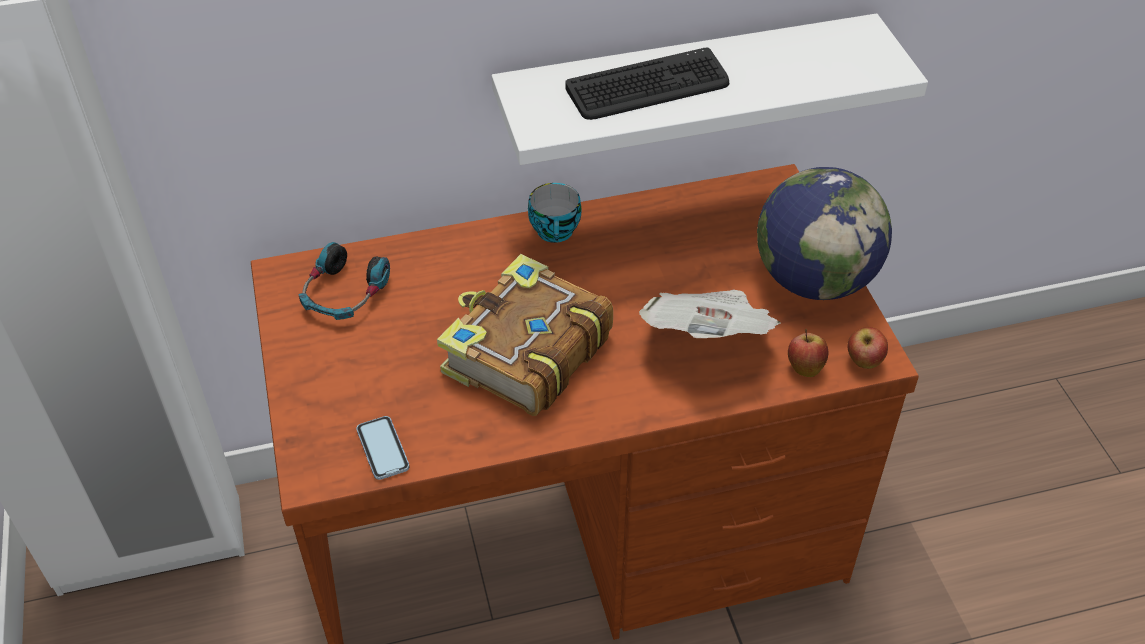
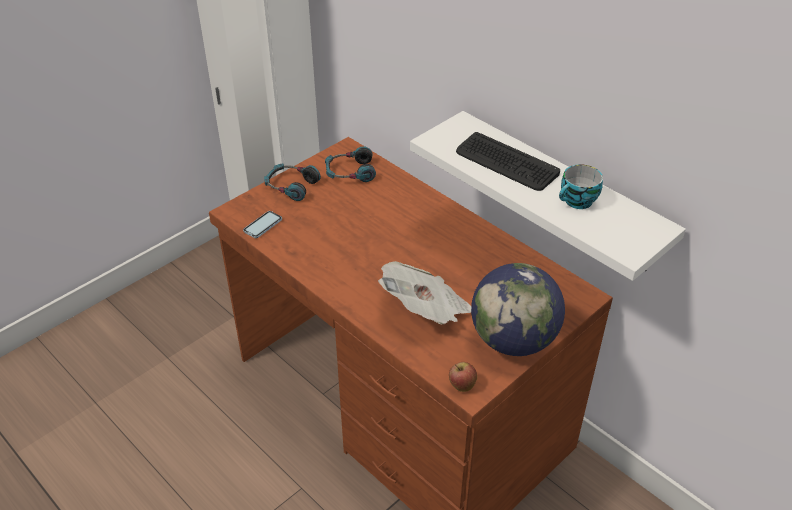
camera: 60 degrees right, 5 degrees down
book [437,254,613,416] -> none
cup [528,183,582,243] -> cup moved to [559,164,603,209]
apple [788,329,828,377] -> none
none -> headphones [264,163,321,201]

